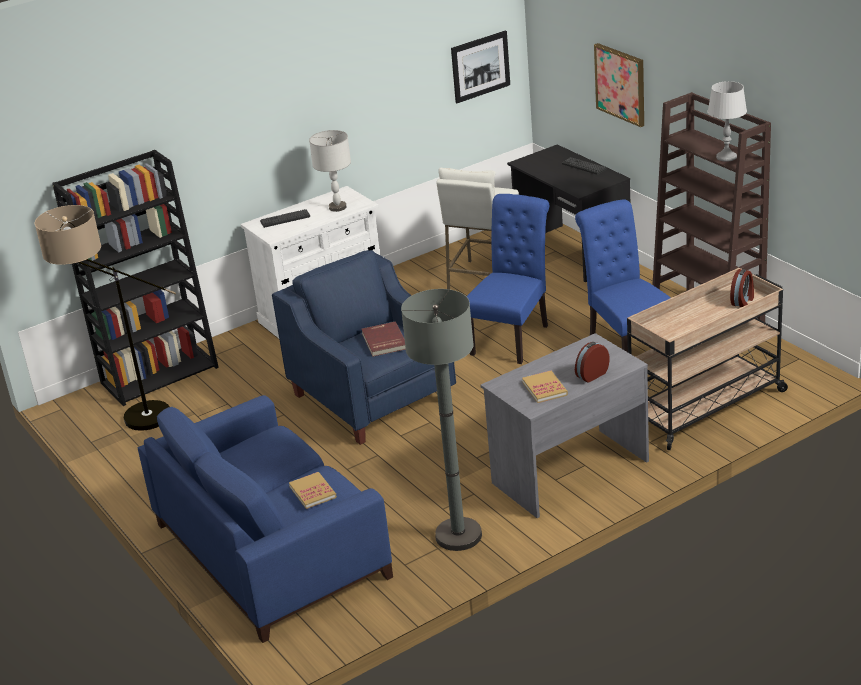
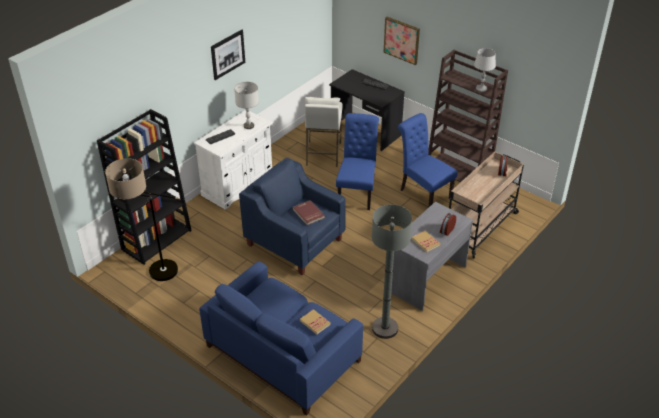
camera: 20 degrees left, 10 degrees up
picture [451,31,510,103] -> picture moved to [211,30,245,80]

